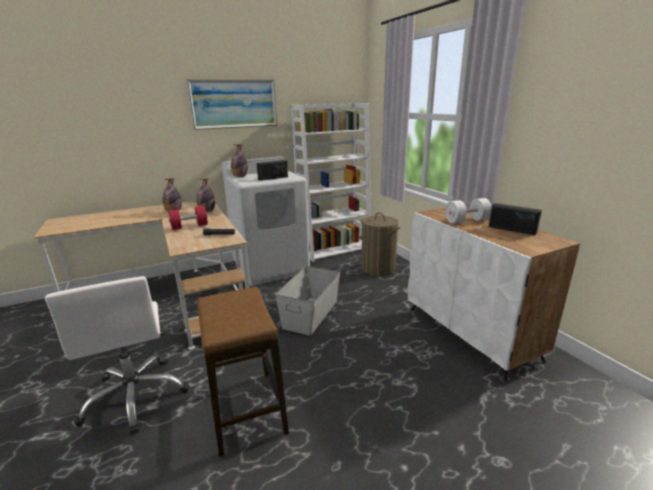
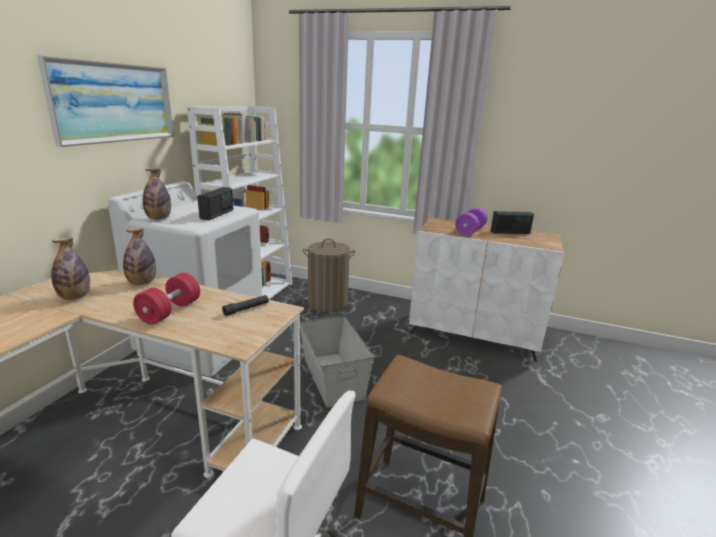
camera: 45 degrees left, 0 degrees up
white dumbbell [445,198,492,223] -> purple dumbbell [455,208,487,236]

